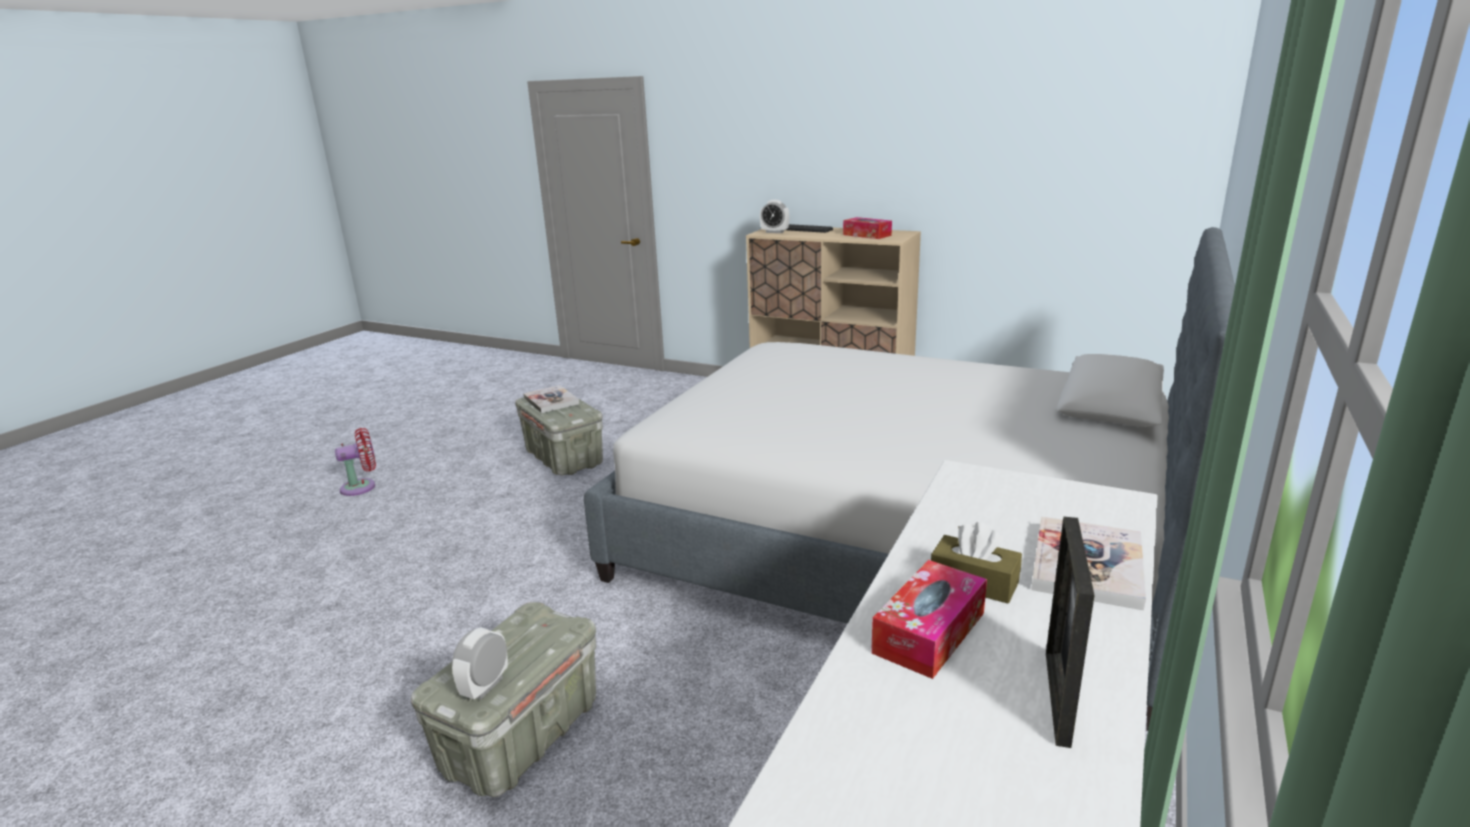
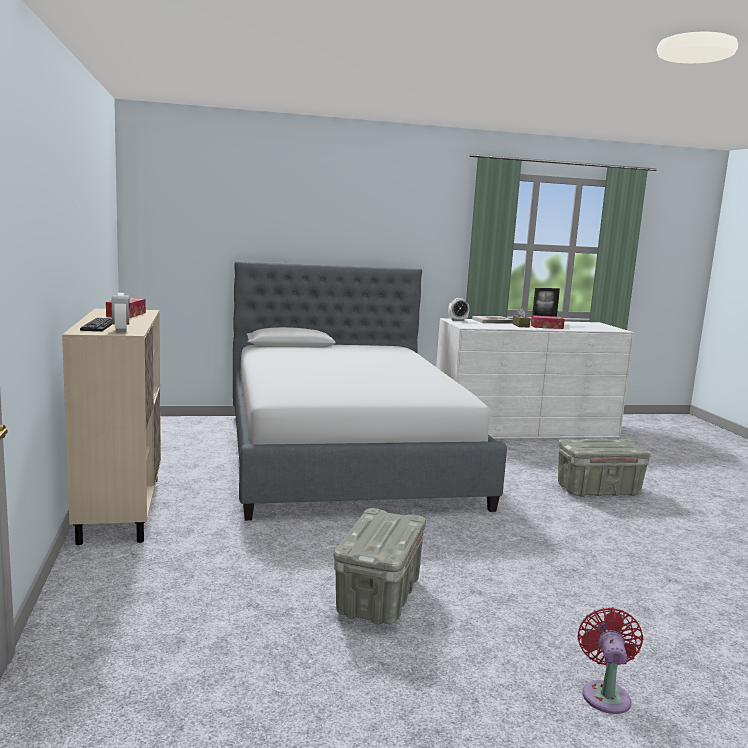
camera: 130 degrees left, 10 degrees down
red fan [335,428,376,496] -> red fan turned 75 degrees clockwise [577,608,643,714]
alarm clock [452,627,508,699] -> alarm clock moved to [448,298,469,321]
book [523,385,579,413] -> none

